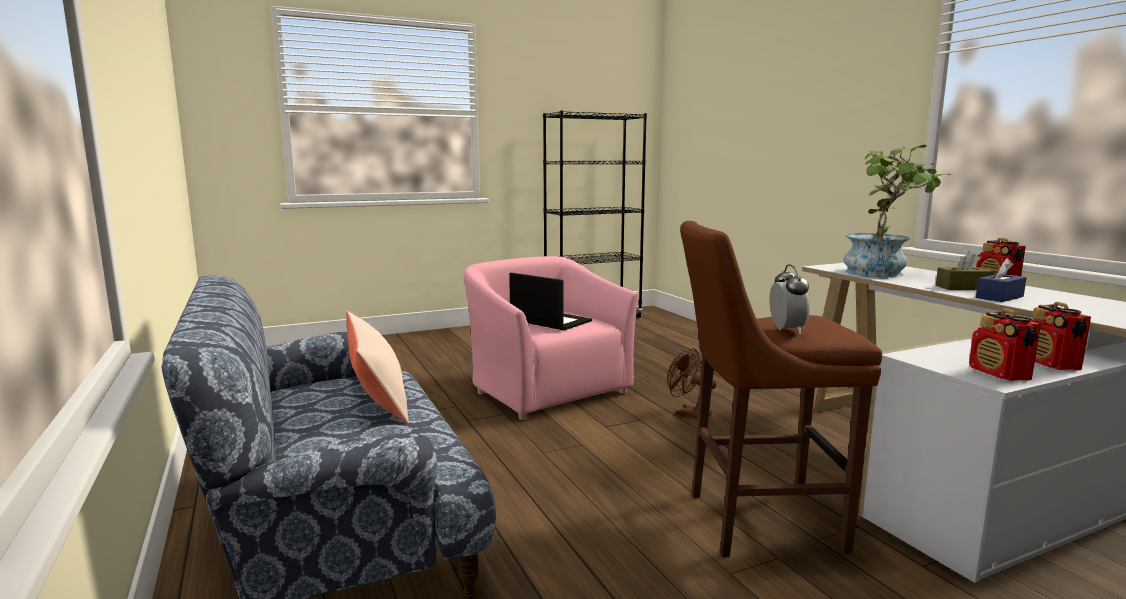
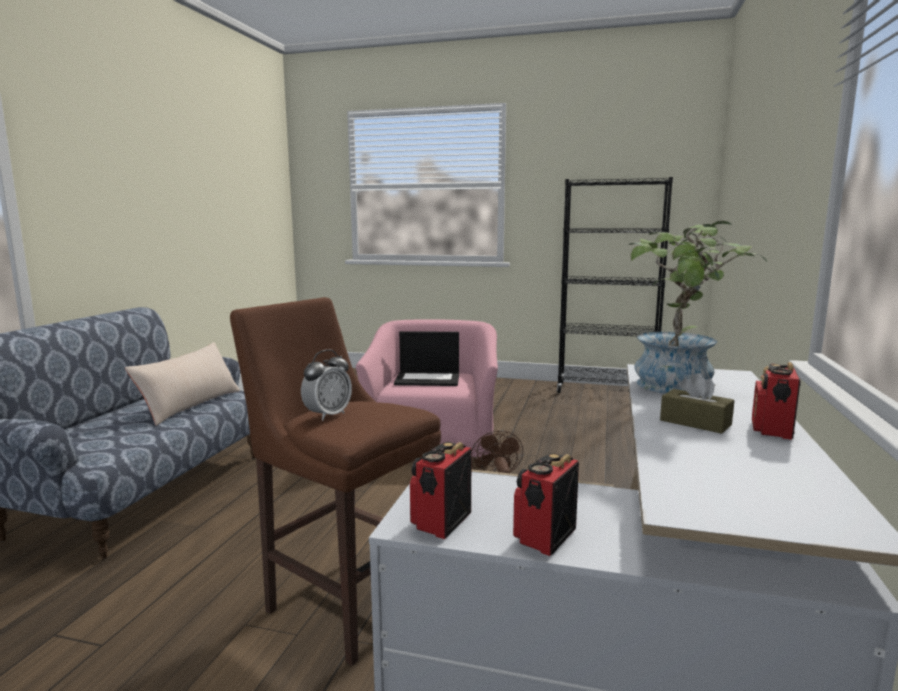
camera: 40 degrees right, 0 degrees up
laptop [509,273,592,330] -> laptop turned 105 degrees clockwise [394,331,459,386]
blue tissue box [976,258,1027,302] -> none

